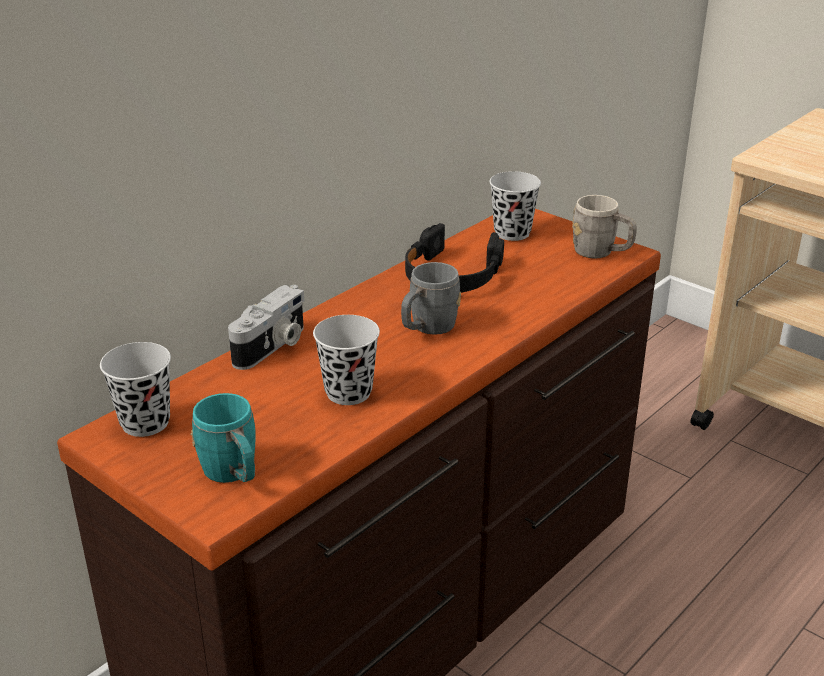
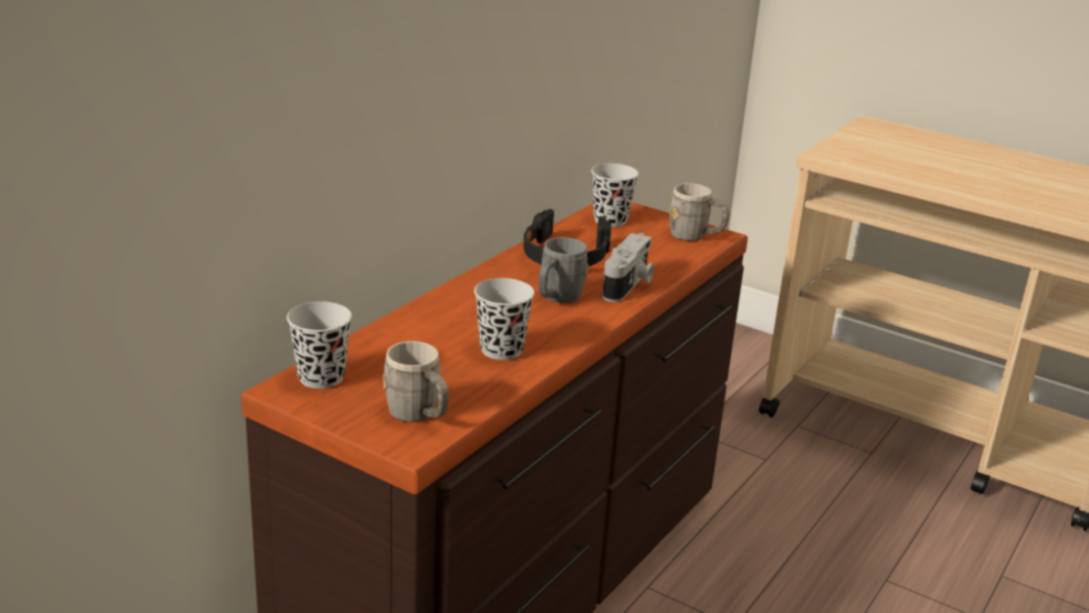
camera: 10 degrees left, 5 degrees down
turquoise mug [191,393,256,483] -> grey mug [383,341,449,422]
camera [228,285,304,370] -> camera moved to [602,233,654,302]

